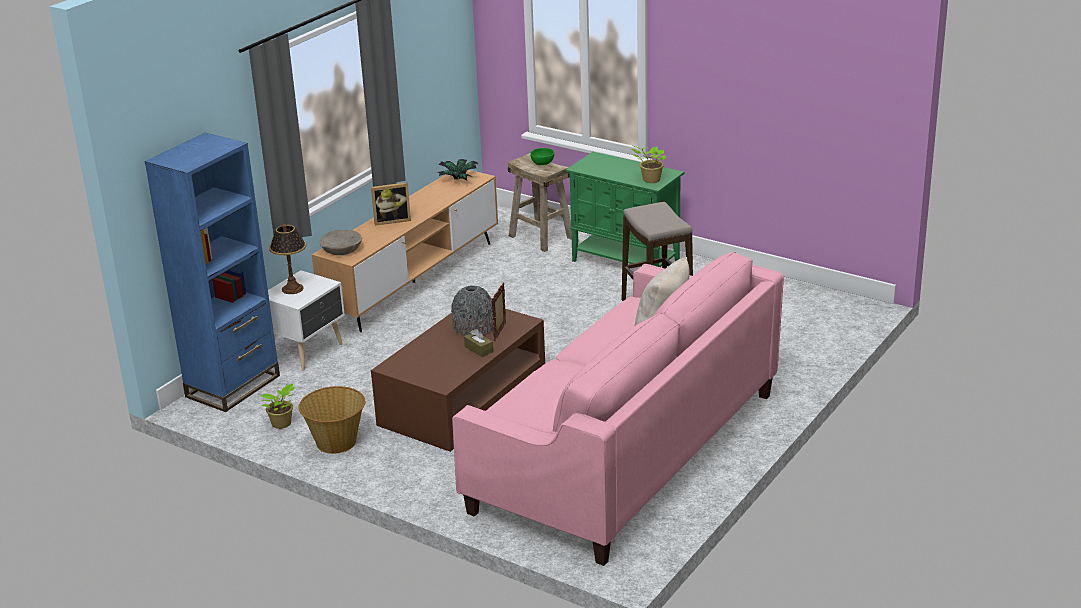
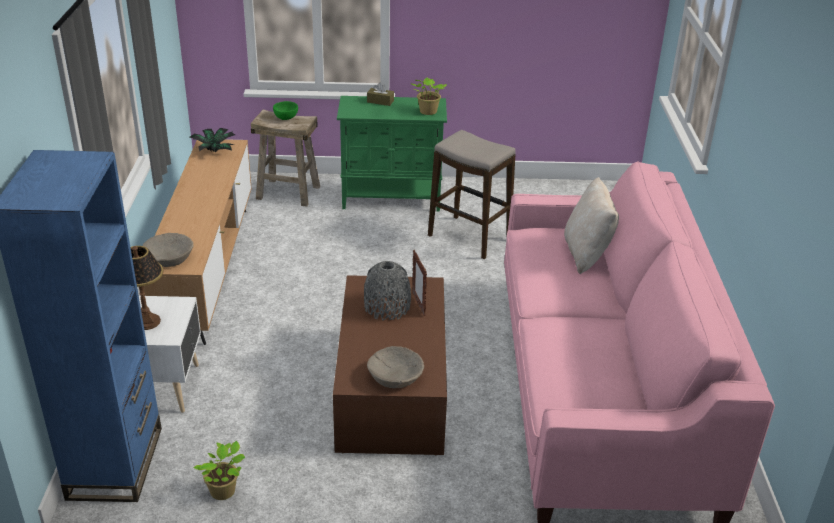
camera: 35 degrees left, 5 degrees up
basket [299,386,365,454] -> none
picture frame [371,182,411,226] -> none
brown tissue box [464,329,493,357] -> brown tissue box moved to [367,83,394,106]
none -> beige bowl [367,346,424,388]

